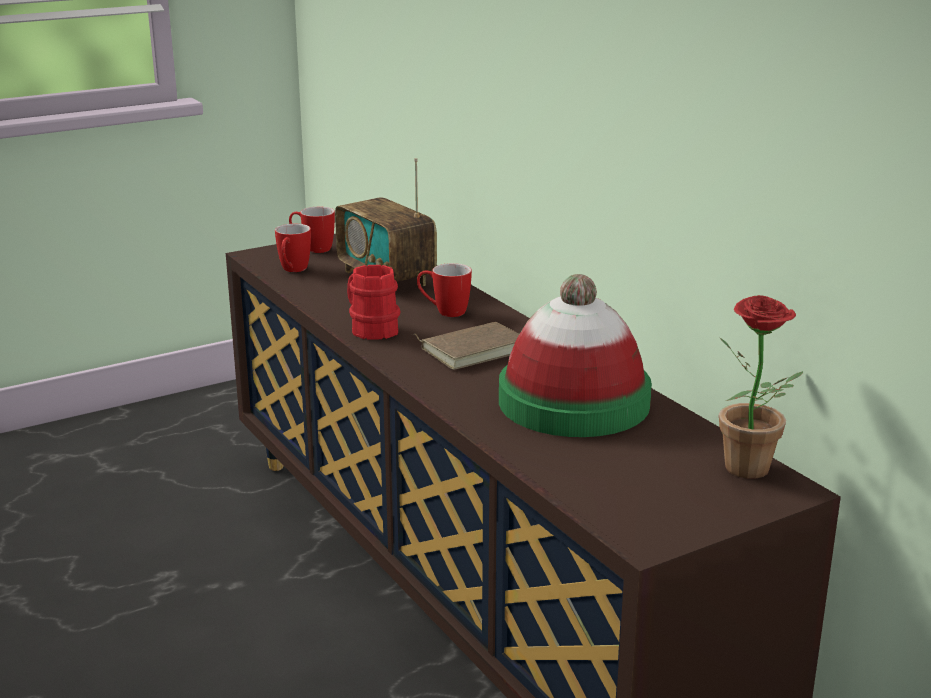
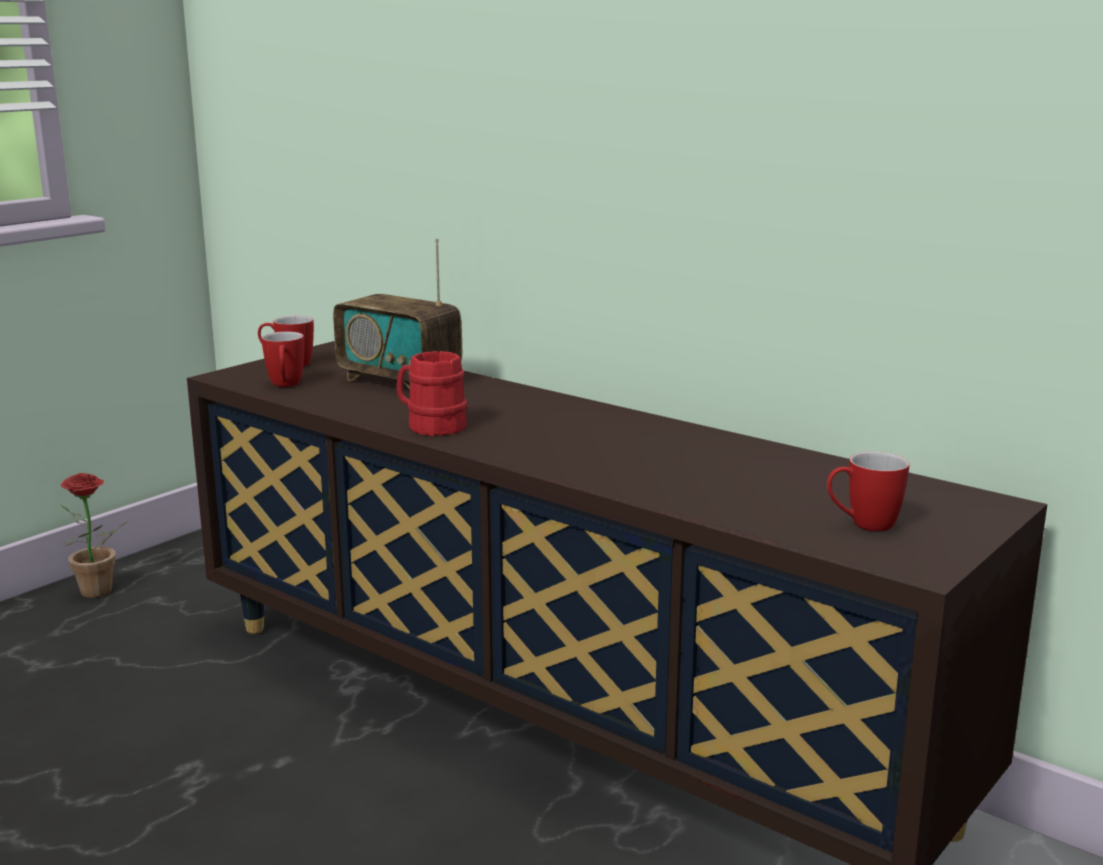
camera: 20 degrees left, 5 degrees down
brown book [414,322,519,370] -> none
mug [417,263,472,317] -> mug moved to [827,452,910,532]
hat [499,274,652,437] -> none
potted plant [719,295,803,479] -> potted plant moved to [61,473,128,598]

